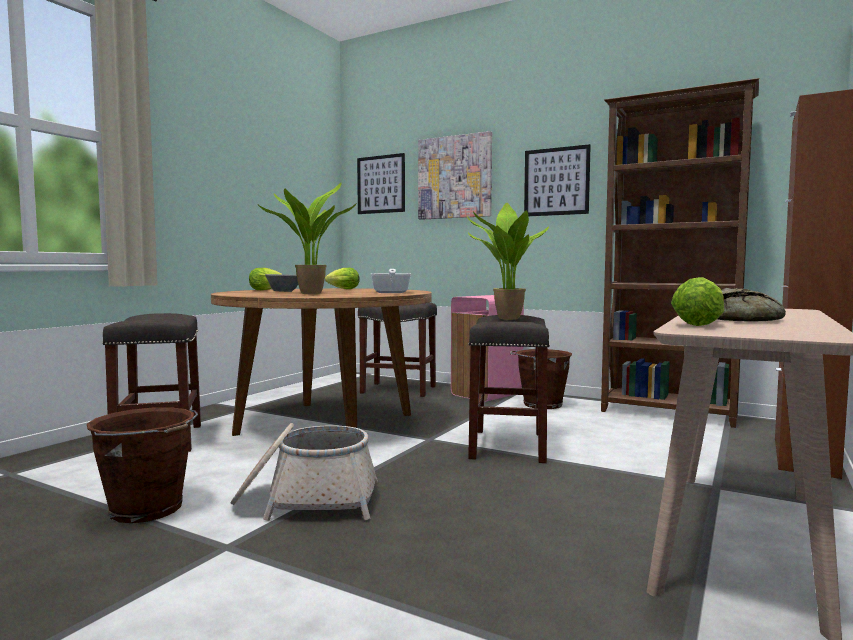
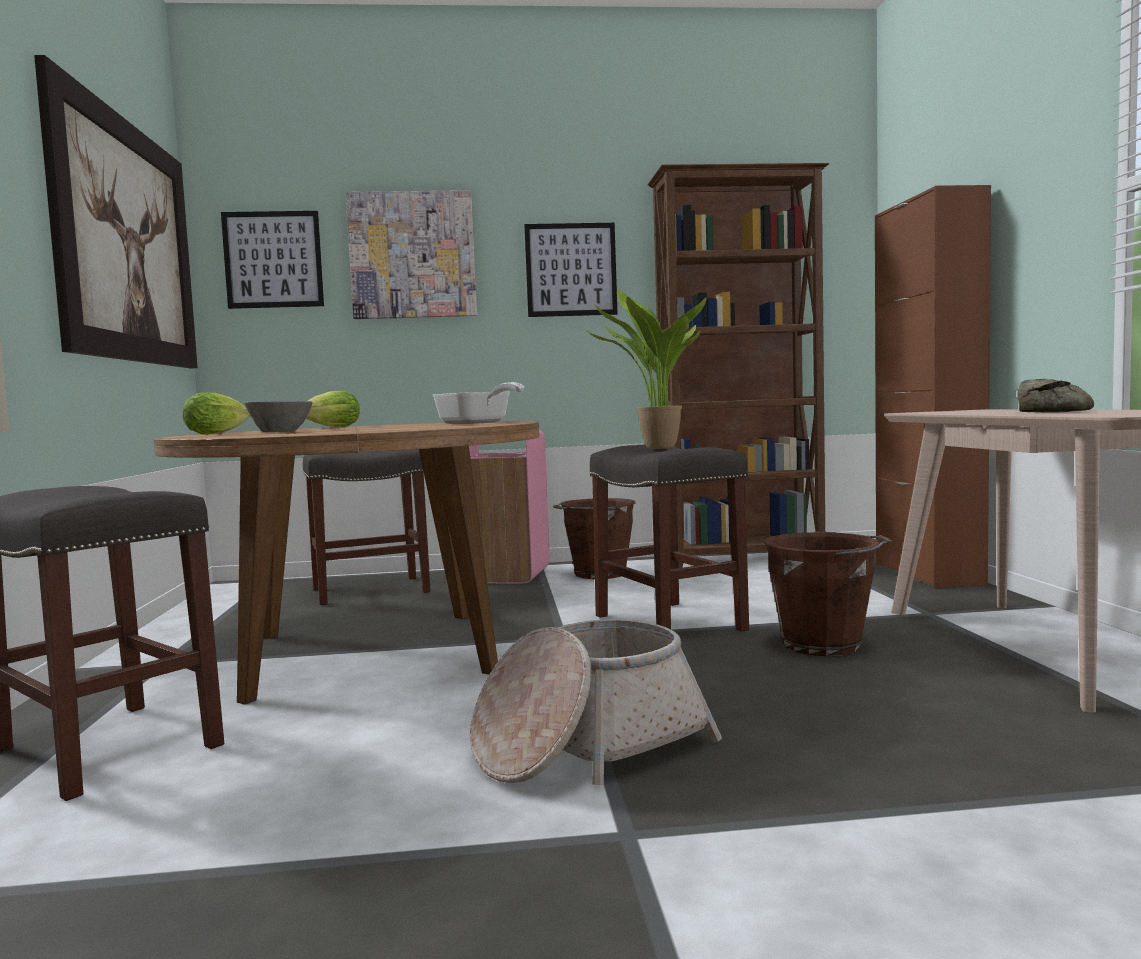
camera: 35 degrees left, 0 degrees up
brown bucket [87,407,198,523] -> brown bucket moved to [763,531,892,656]
potted plant [258,183,357,294] -> none
lettuce [671,277,724,326] -> none
none -> picture [34,55,198,368]

